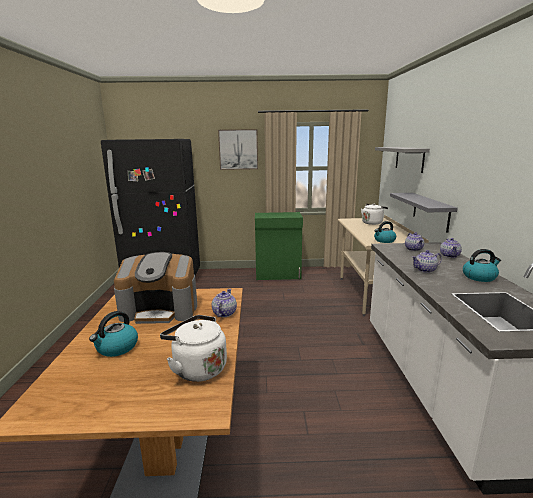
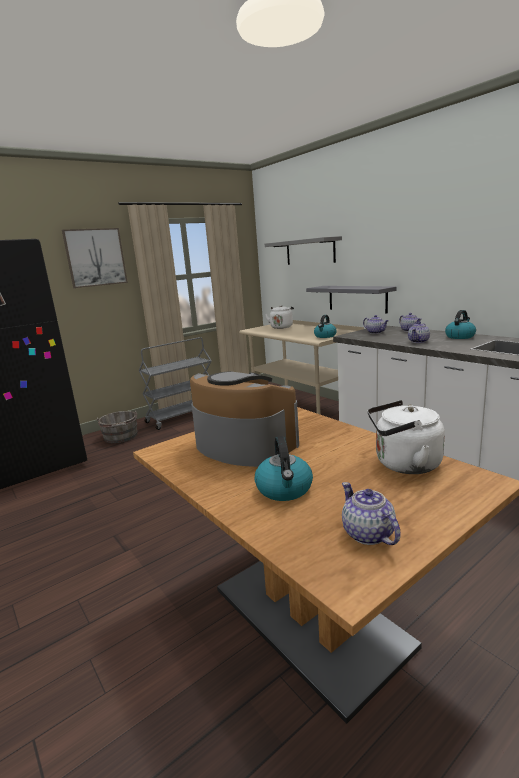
camera: 35 degrees left, 0 degrees up
coffee machine [114,252,197,324] -> coffee machine turned 105 degrees counterclockwise [190,371,299,467]
teapot [212,289,237,317] -> teapot moved to [342,482,401,545]
green cabinet [255,212,303,280] -> grey cart [139,337,212,430]
none -> grey bucket [96,410,137,443]

